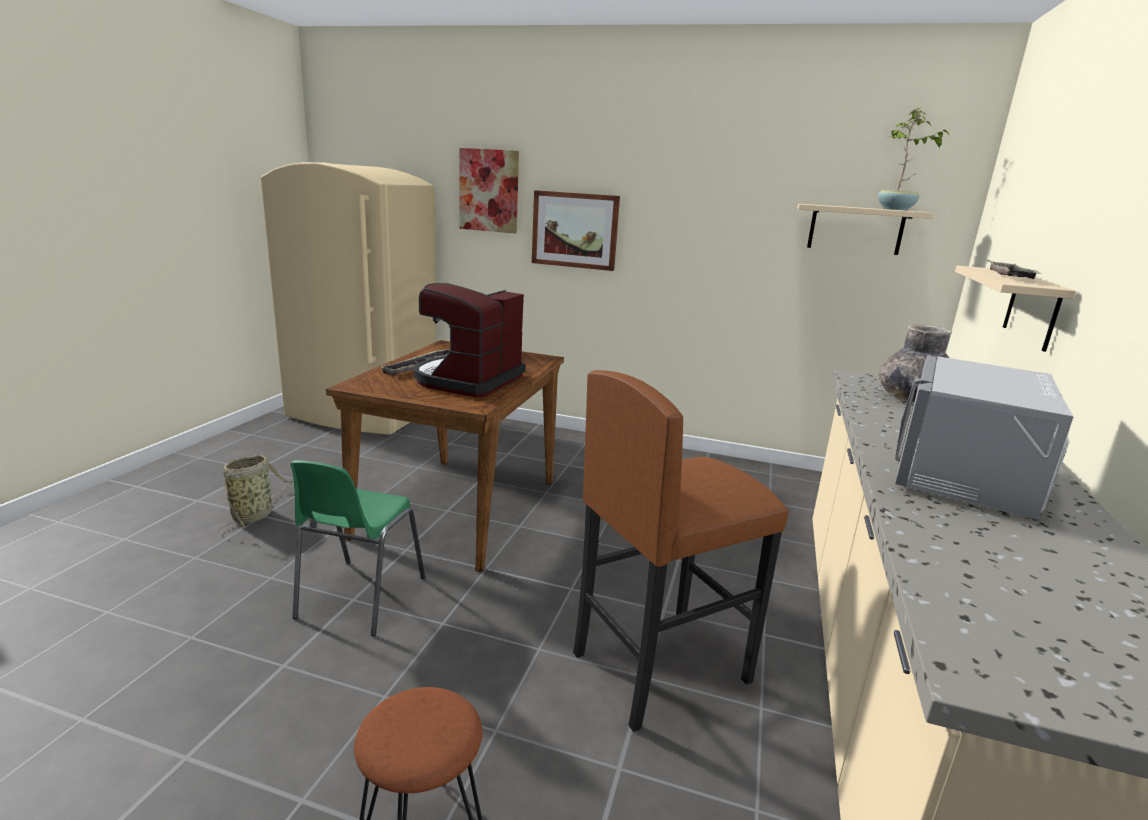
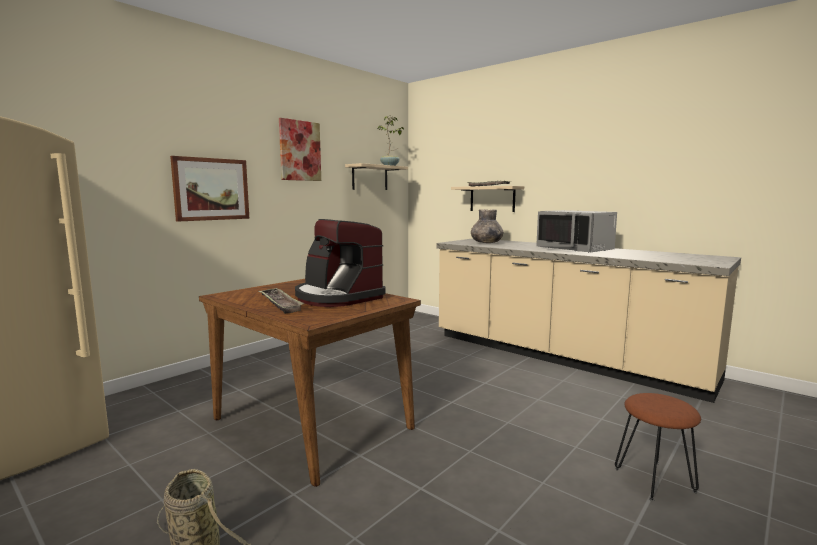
camera: 65 degrees left, 10 degrees down
green chair [290,460,425,636] -> none
picture [459,148,519,233] -> picture moved to [279,118,321,181]
brown stool [573,370,789,732] -> none

